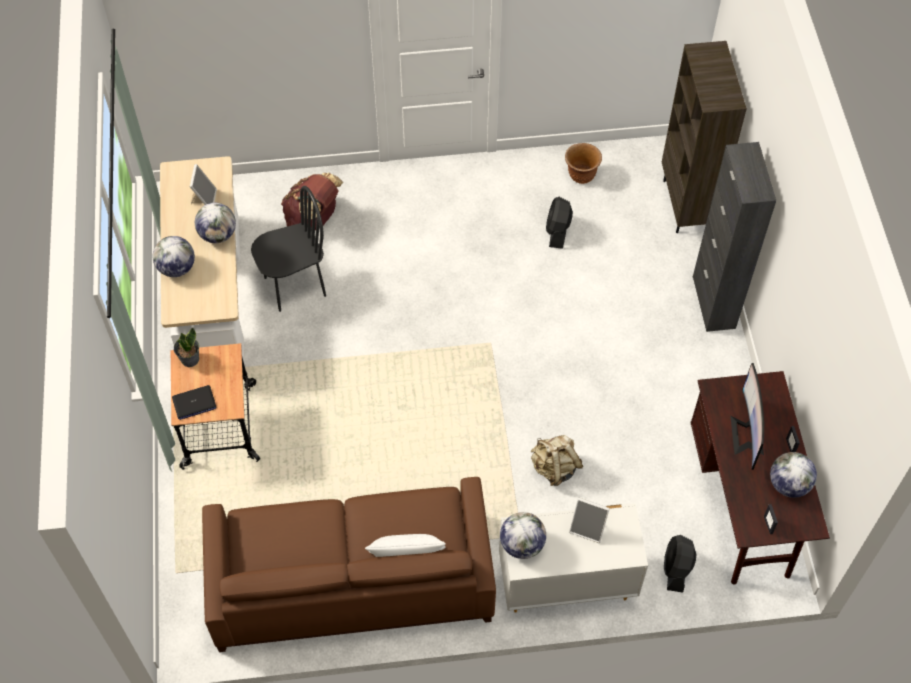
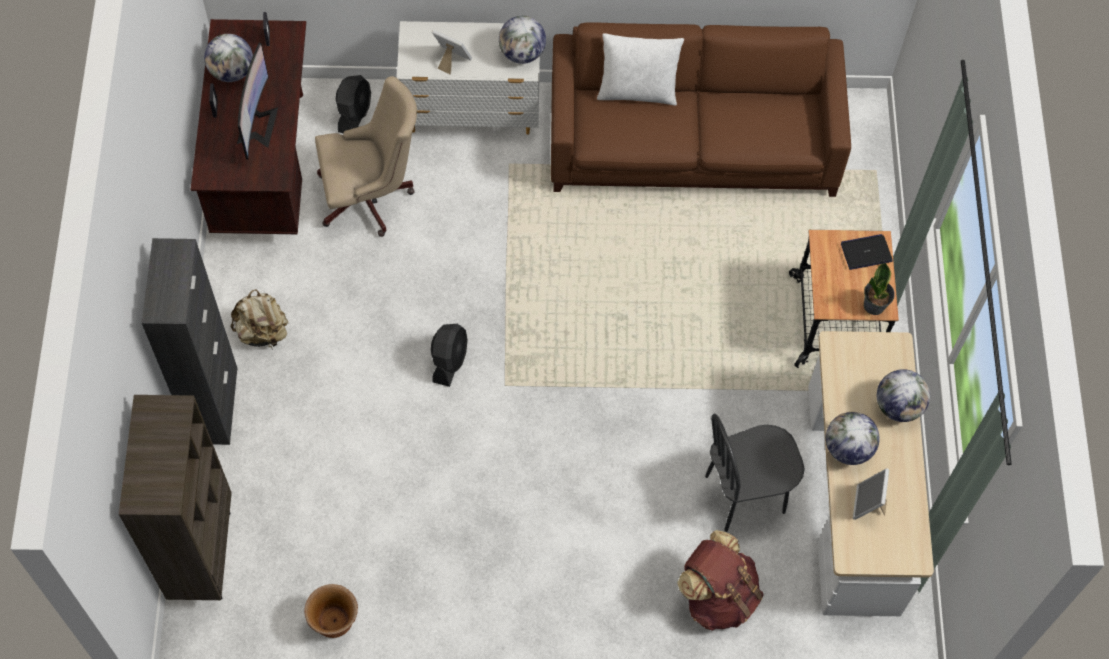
camera: 175 degrees left, 5 degrees up
beige backpack [531,435,584,486] -> beige backpack moved to [230,289,288,348]
black fan [546,197,573,249] -> black fan moved to [431,324,467,387]
none -> beige office chair [315,76,417,237]

